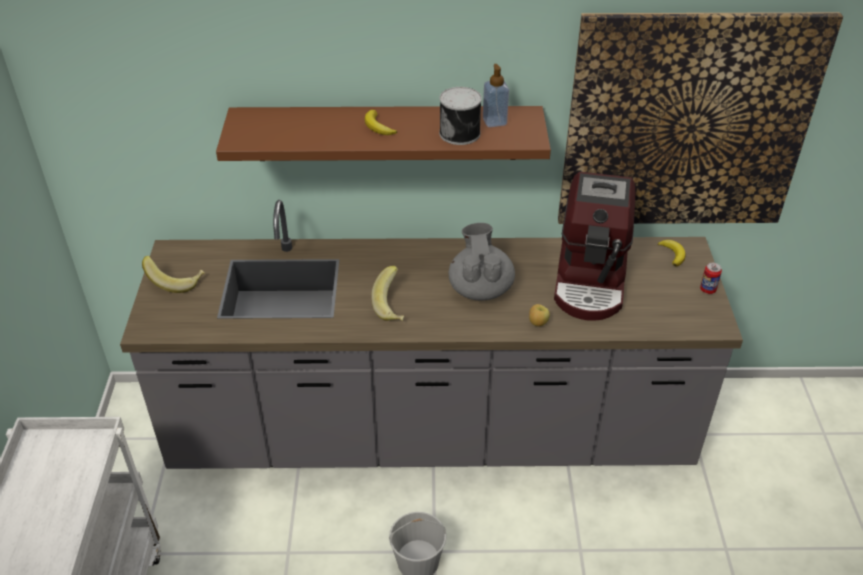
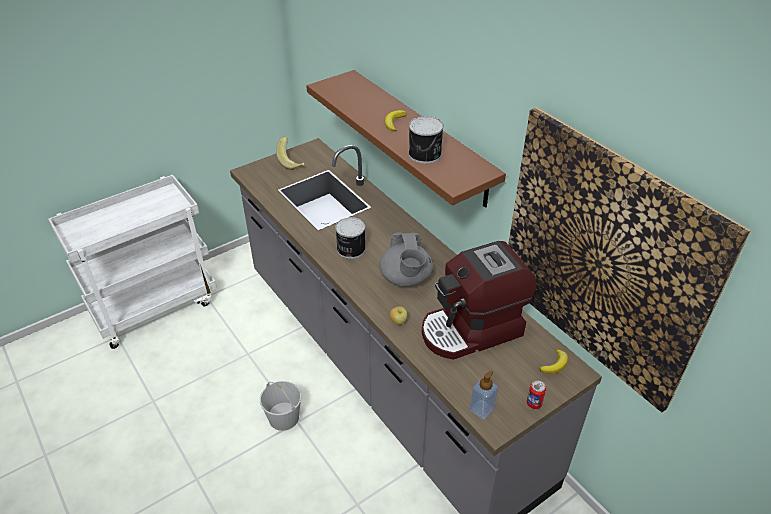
camera: 55 degrees right, 0 degrees up
banana [371,266,404,321] -> can [335,217,366,259]
grey teapot [449,223,515,300] -> grey teapot turned 120 degrees clockwise [379,232,433,287]
soap dispenser [483,64,509,127] -> soap dispenser moved to [470,371,498,419]

